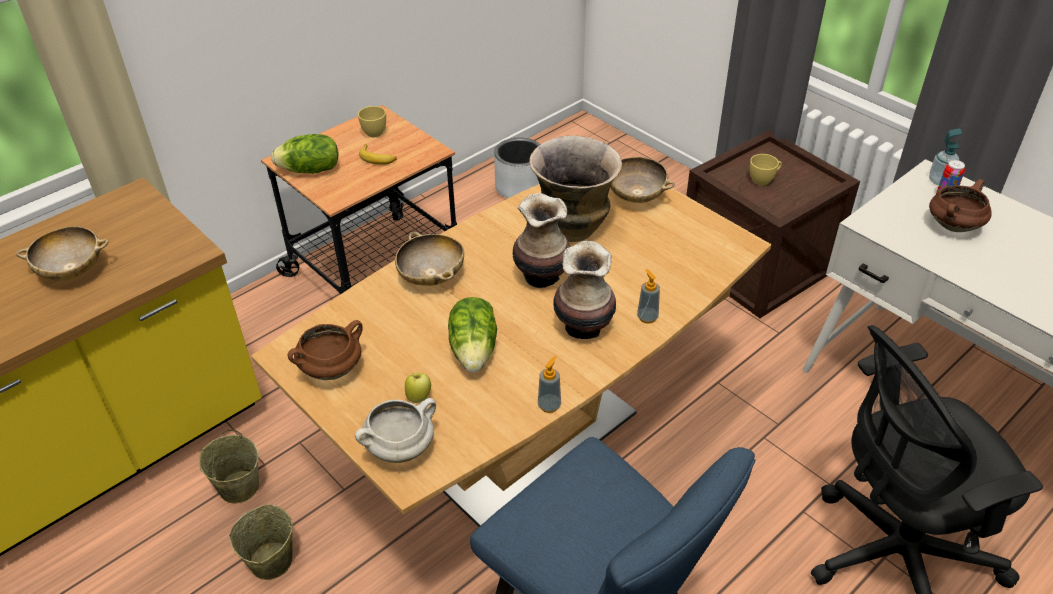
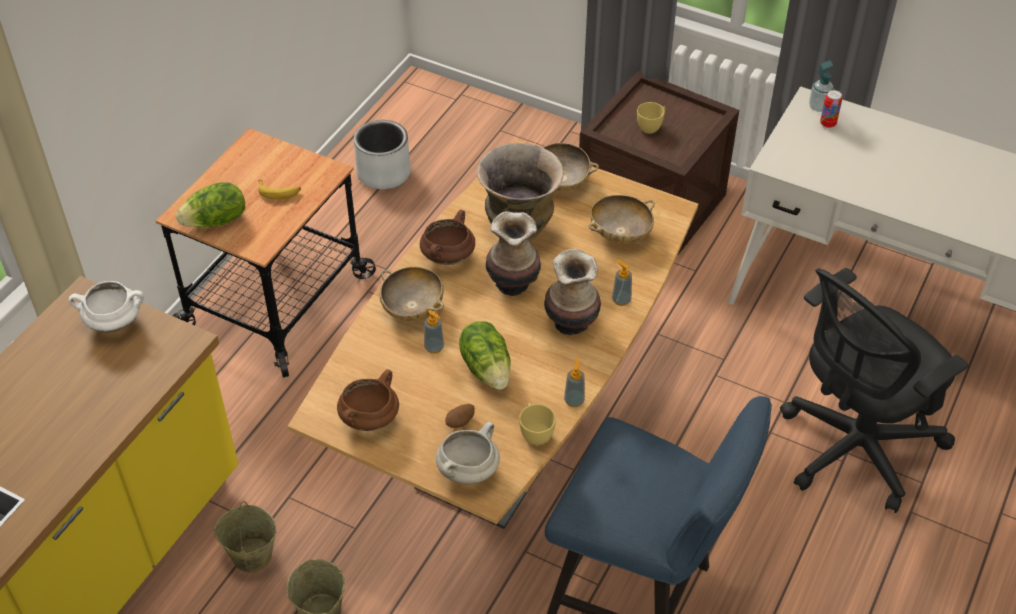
camera: 20 degrees left, 5 degrees up
beige bowl [16,226,108,281] -> beige bowl moved to [588,195,654,244]
yellow cup [358,106,386,137] -> yellow cup moved to [519,403,556,445]
apple [405,373,431,403] -> potato [445,404,475,428]
brown cooking pot [929,179,992,232] -> brown cooking pot moved to [420,209,475,265]
none -> white cooking pot [69,281,144,333]
none -> soap dispenser [424,310,444,354]

